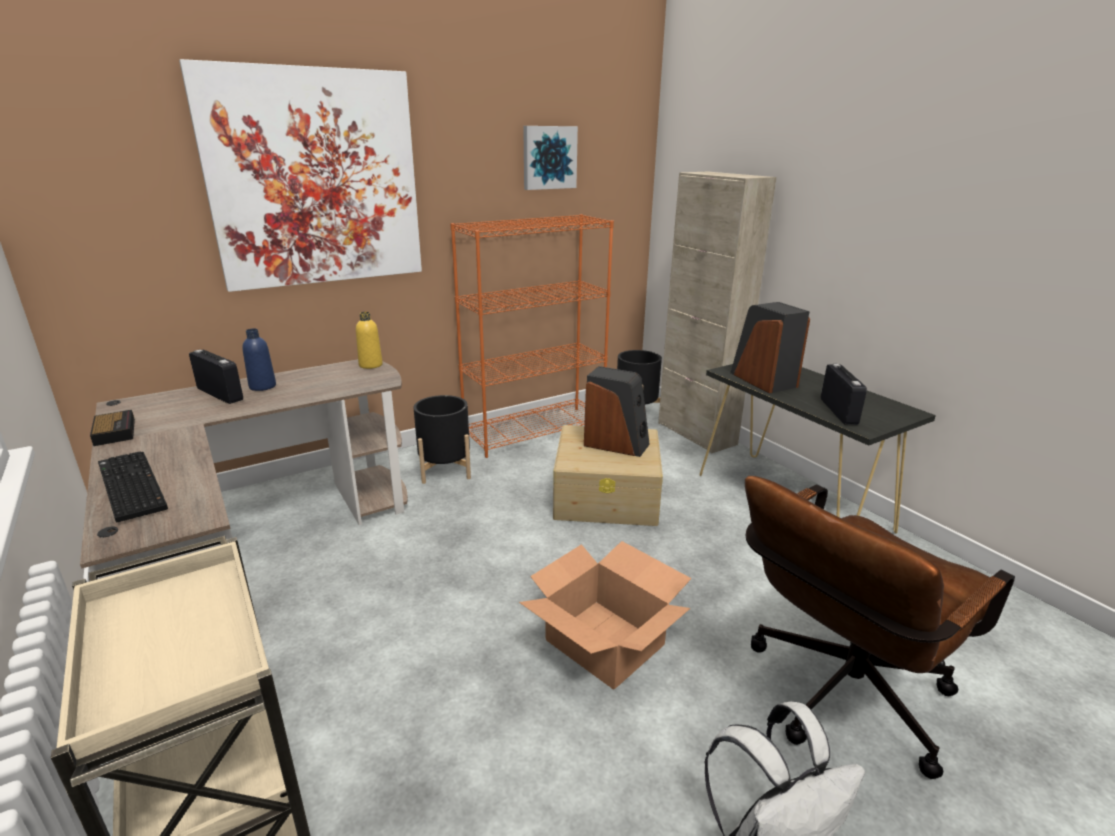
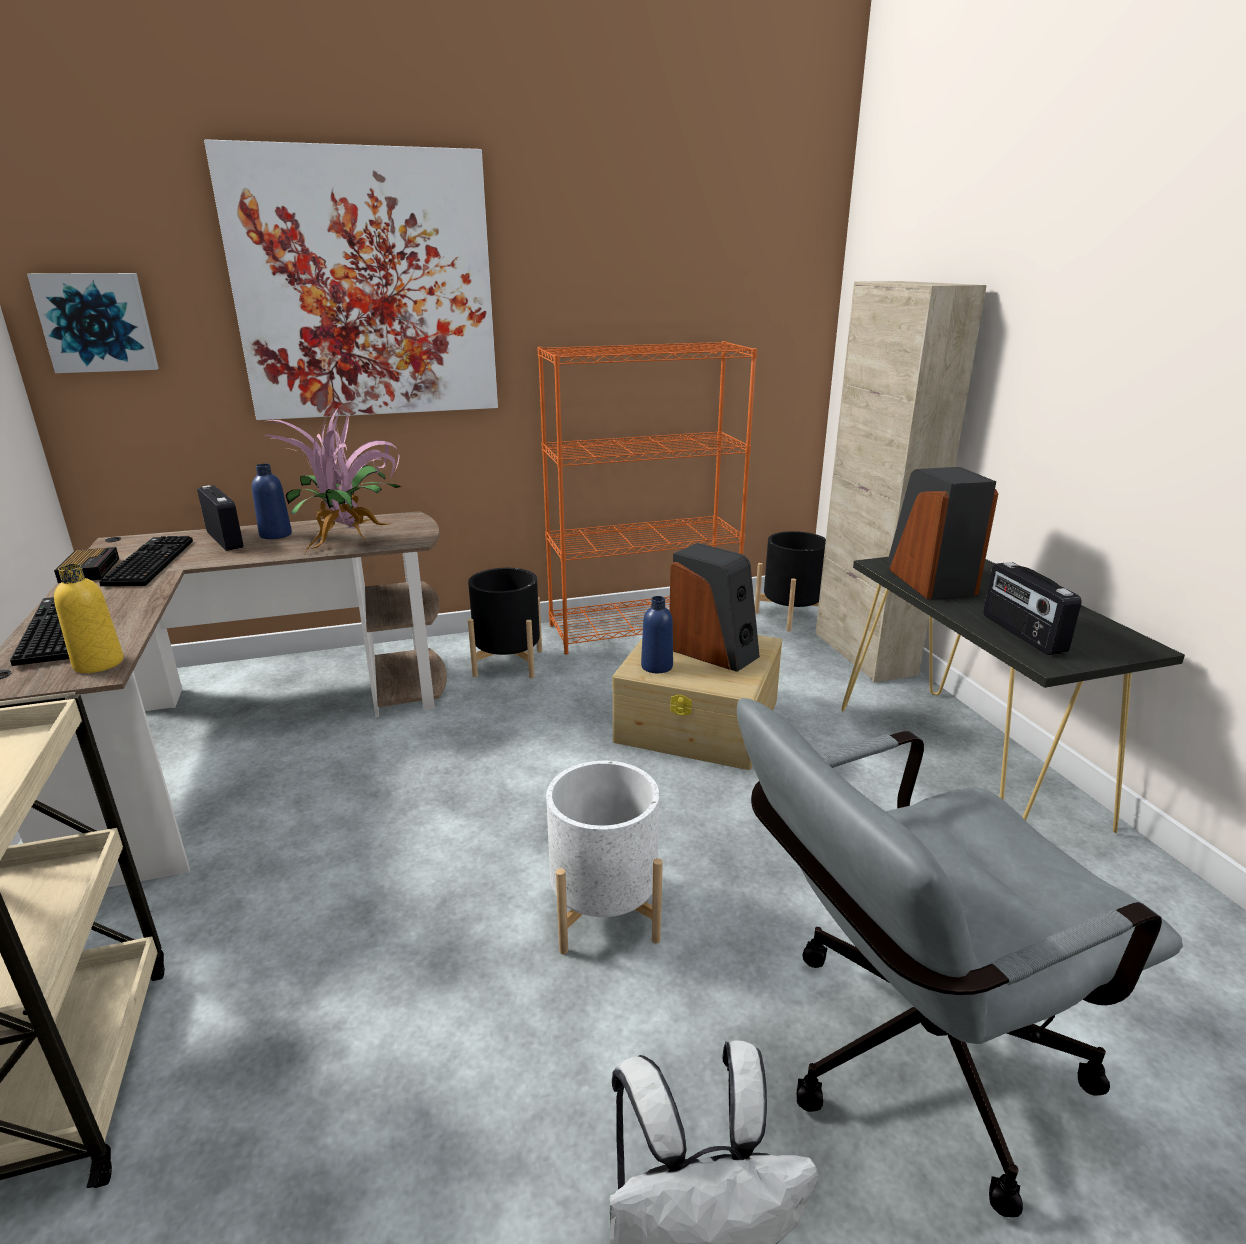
camera: 15 degrees right, 0 degrees up
yellow bottle [356,312,383,369] -> yellow bottle moved to [54,564,124,673]
cardboard box [519,541,692,690] -> white planter [546,761,663,954]
picture [523,126,578,190] -> picture moved to [27,273,159,373]
brown office chair [745,476,1015,779] -> grey office chair [737,698,1183,1217]
radio [821,364,867,425] -> radio turned 150 degrees clockwise [984,562,1082,655]
none -> keyboard [99,536,193,586]
none -> potted plant [264,407,401,553]
none -> blue bottle [641,596,673,673]

